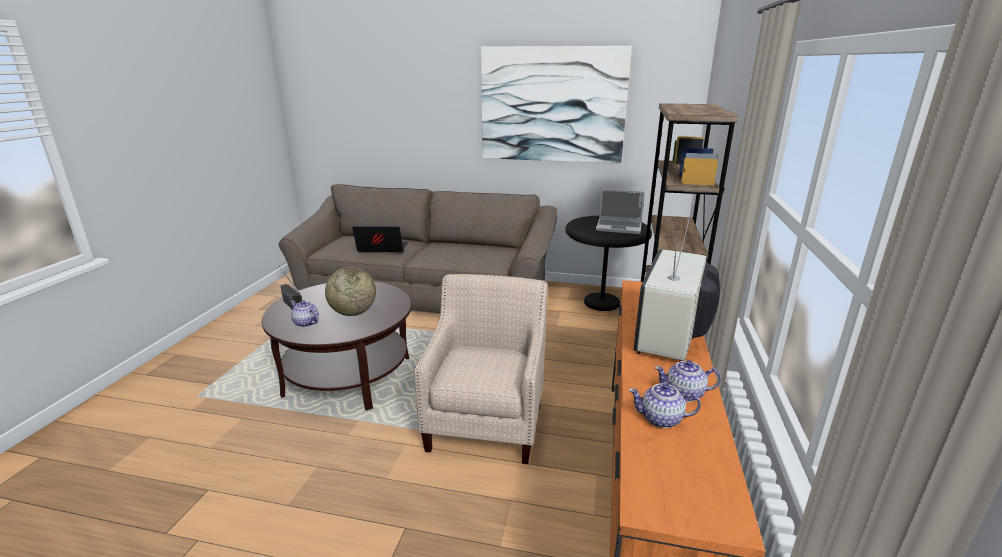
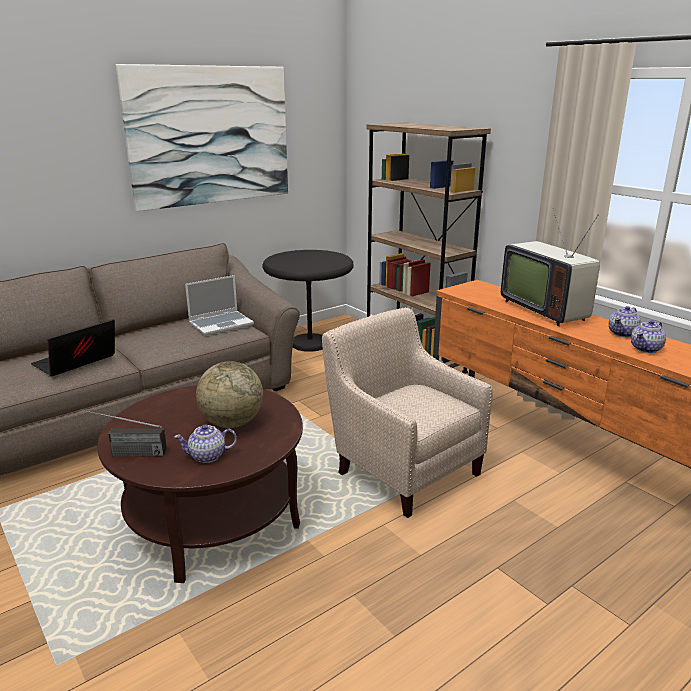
camera: 50 degrees left, 0 degrees up
laptop [596,189,645,234] -> laptop moved to [185,275,254,336]

